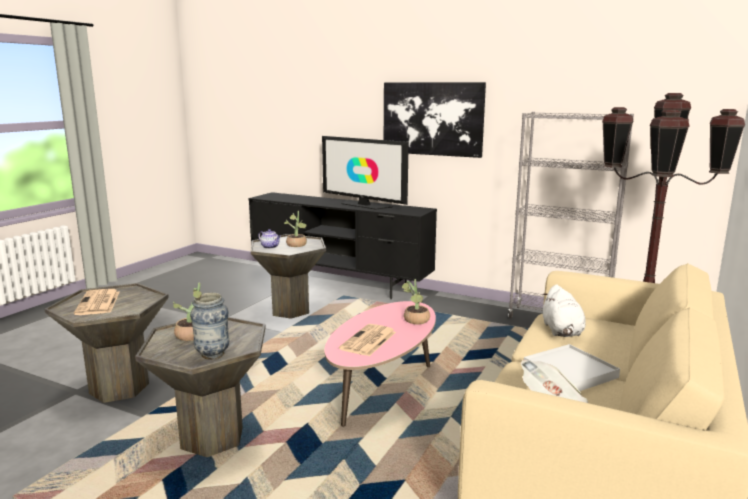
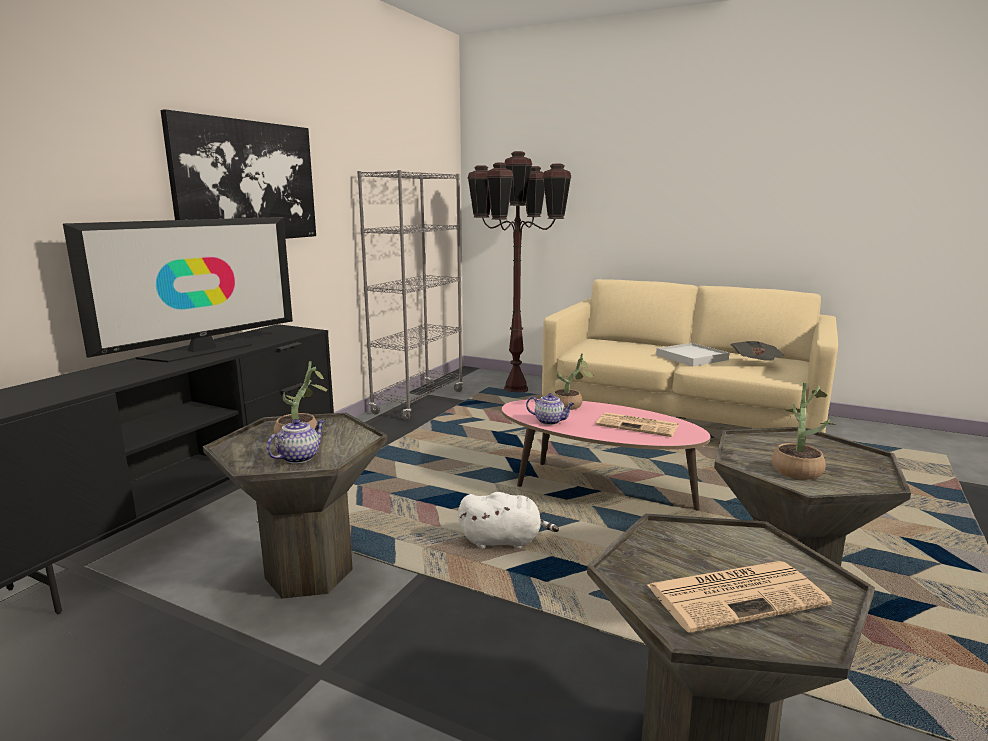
camera: 90 degrees left, 0 degrees up
vase [190,293,229,359] -> none
white plush toy [542,284,586,337] -> white plush toy moved to [458,492,559,549]
none -> teapot [526,393,574,425]

